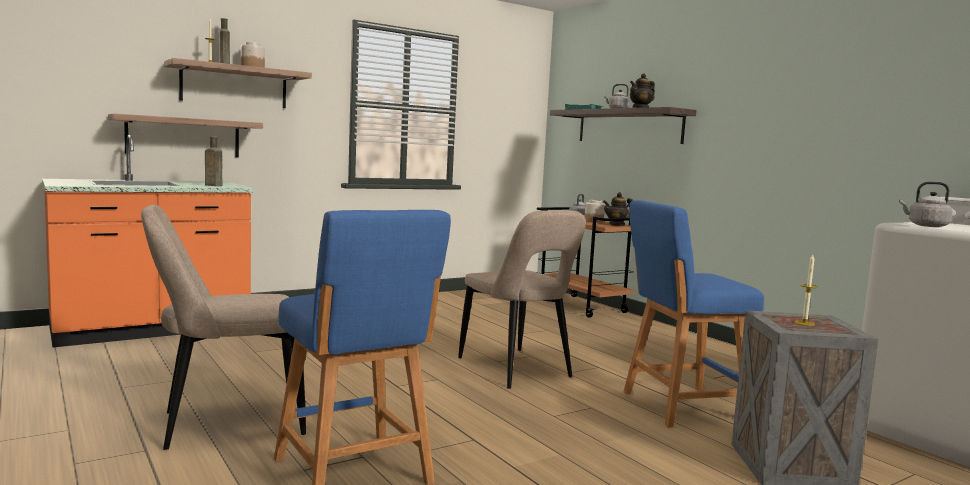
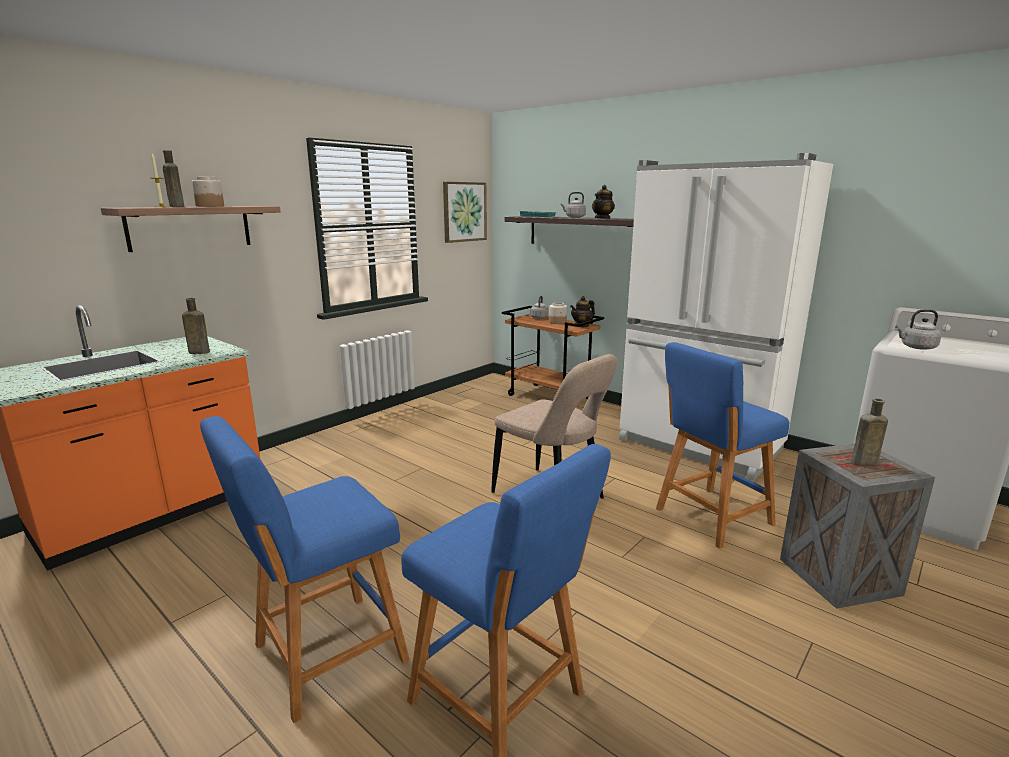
camera: 15 degrees left, 10 degrees up
shelf [108,113,263,157] -> none
beige chair [141,205,306,450] -> blue stool [200,416,410,723]
candle [795,255,818,326] -> brown bottle [851,398,888,466]
none -> picture [443,182,487,243]
none -> white fridge [619,153,833,481]

